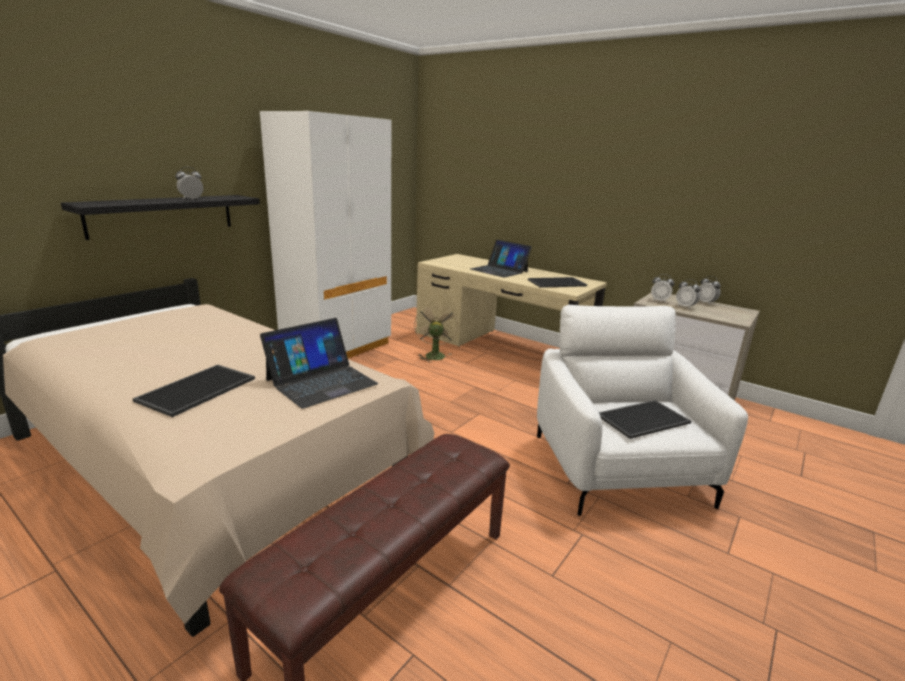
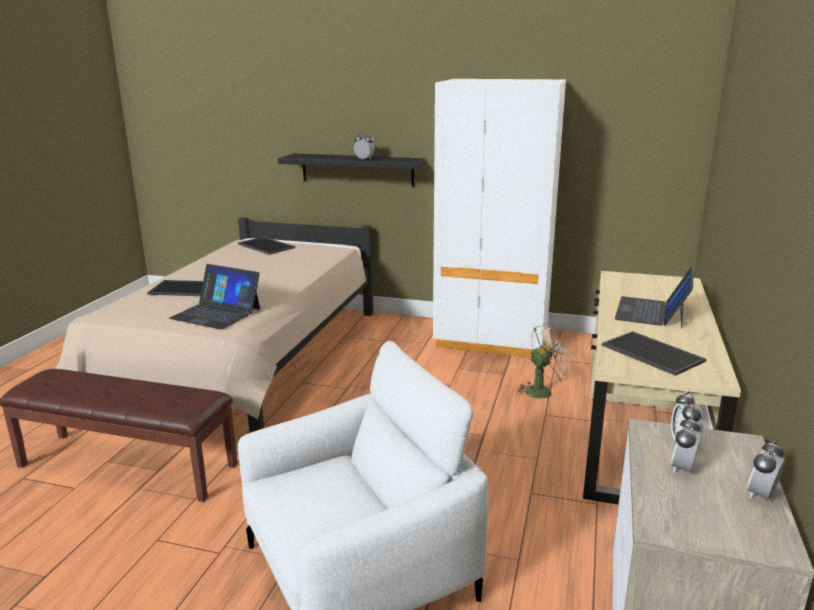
camera: 70 degrees right, 0 degrees up
tray [599,400,691,439] -> tray moved to [238,237,295,255]

